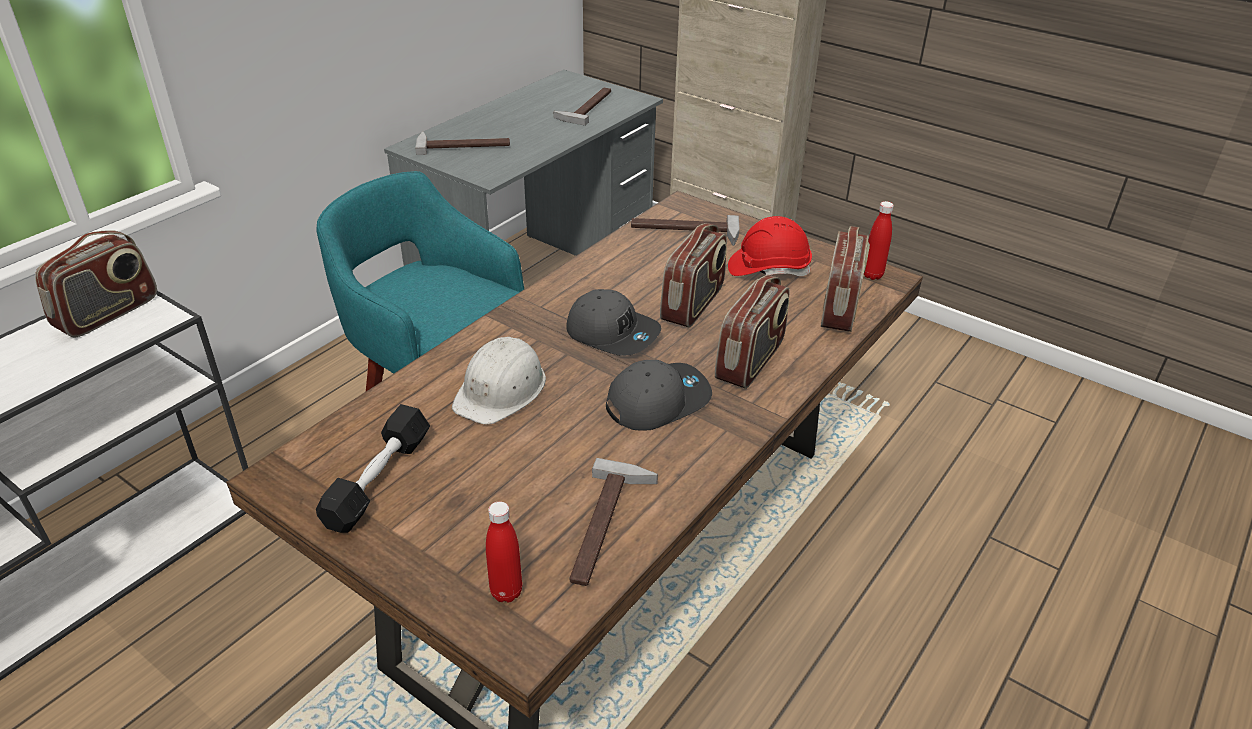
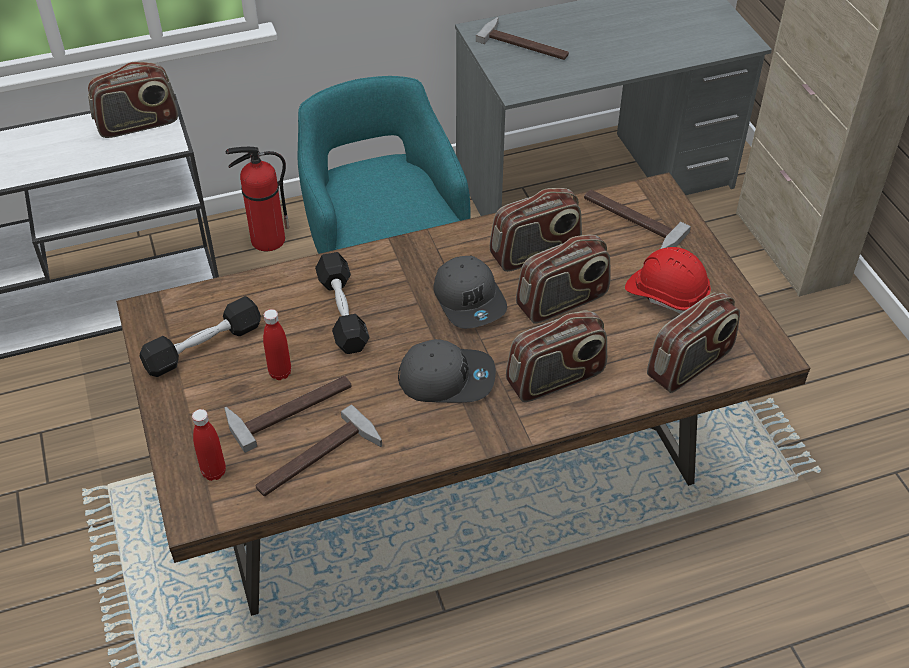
camera: 35 degrees right, 10 degrees up
white hard hat [452,337,546,425] -> black dumbbell [315,252,369,354]
hammer [553,88,611,126] -> hammer moved to [224,376,351,453]
red bottle [864,201,894,280] -> red bottle moved to [263,309,291,380]
none -> fire extinguisher [225,147,289,251]
none -> radio [490,188,582,272]

